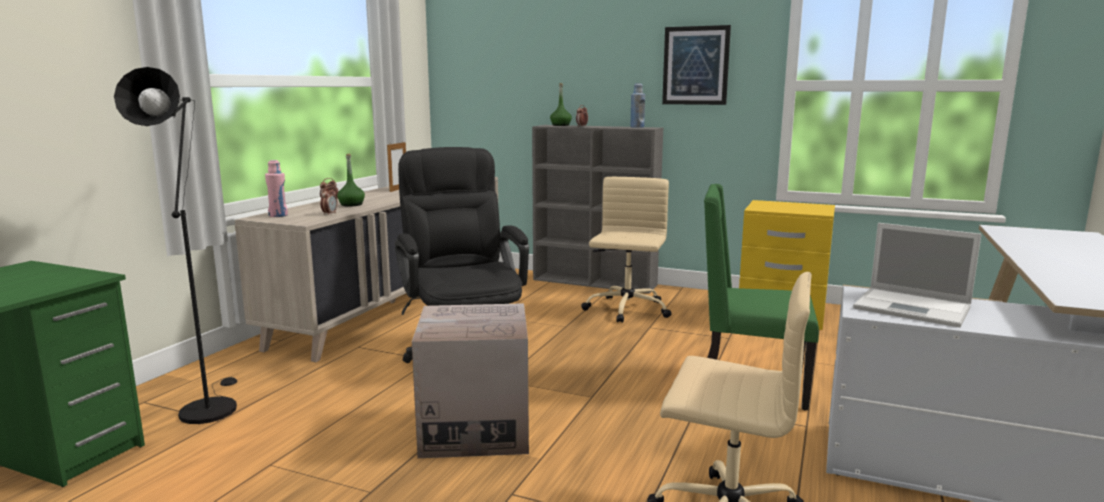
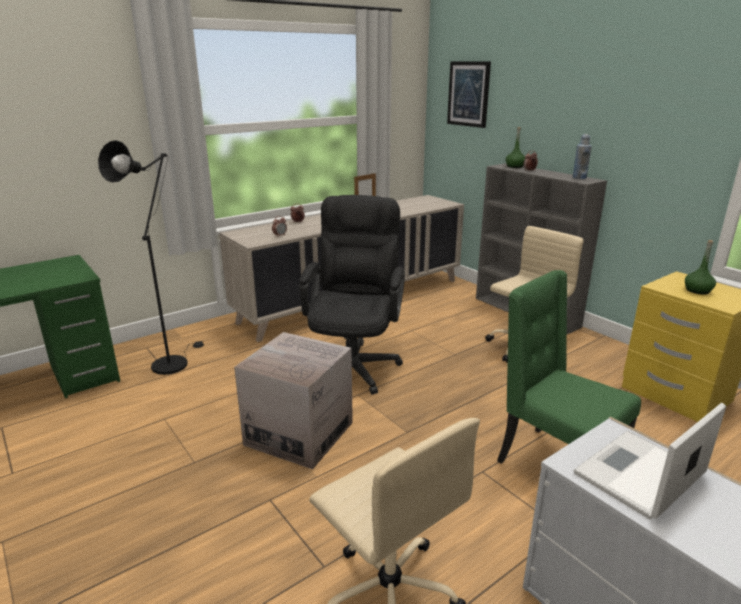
camera: 30 degrees right, 10 degrees up
pink bottle [265,160,288,217] -> none
green bottle [337,154,365,207] -> green bottle moved to [685,240,716,294]
picture [662,25,731,105] -> picture moved to [447,61,491,128]
laptop [853,223,981,327] -> laptop turned 75 degrees clockwise [574,403,726,520]

